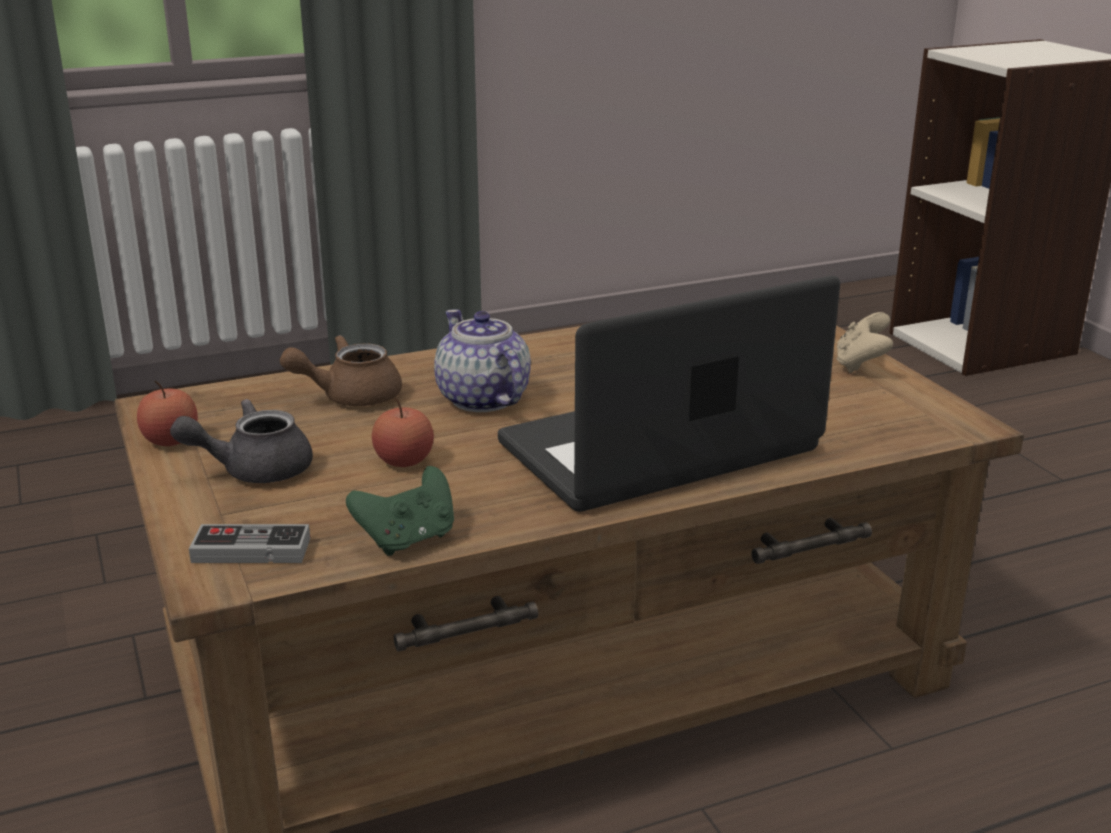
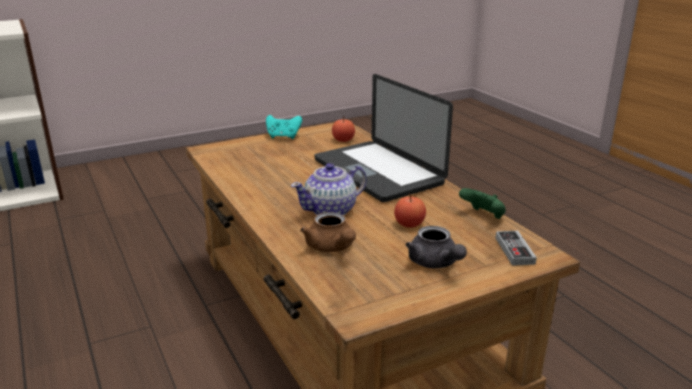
camera: 95 degrees left, 0 degrees up
apple [137,380,198,446] -> apple moved to [332,116,355,142]
beige game controller [836,312,893,373] -> turquoise game controller [266,115,302,139]

